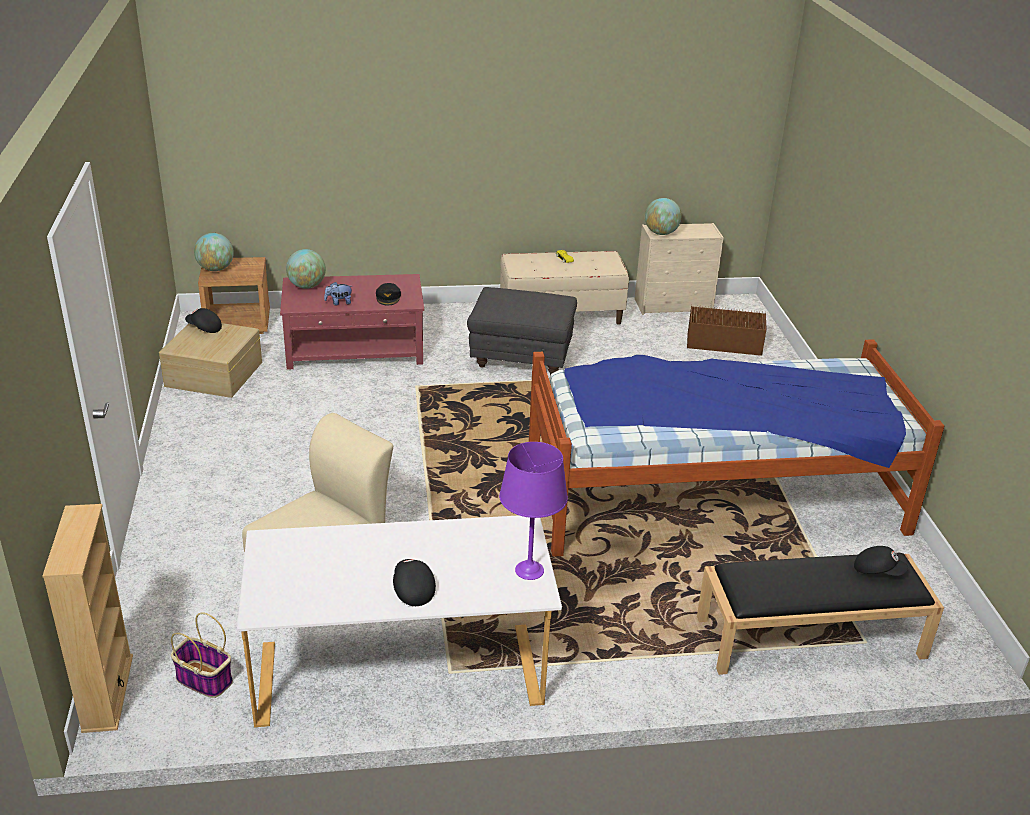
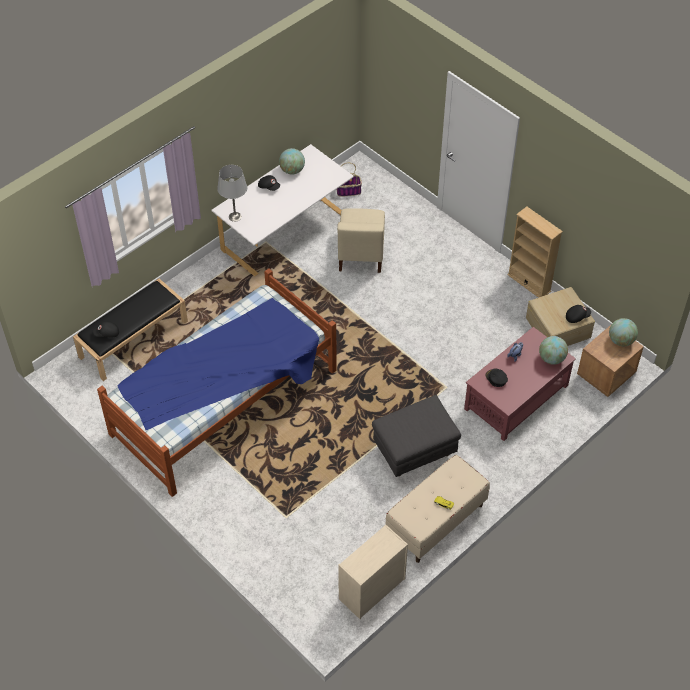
camera: 145 degrees right, 20 degrees up
beige bookcase [42,504,133,733] -> beige bookcase moved to [507,207,563,298]
purple table lamp [499,442,568,580] -> grey table lamp [217,165,247,222]
globe [645,198,682,235] -> globe moved to [279,148,305,175]
brown storage box [687,304,767,356] -> none

